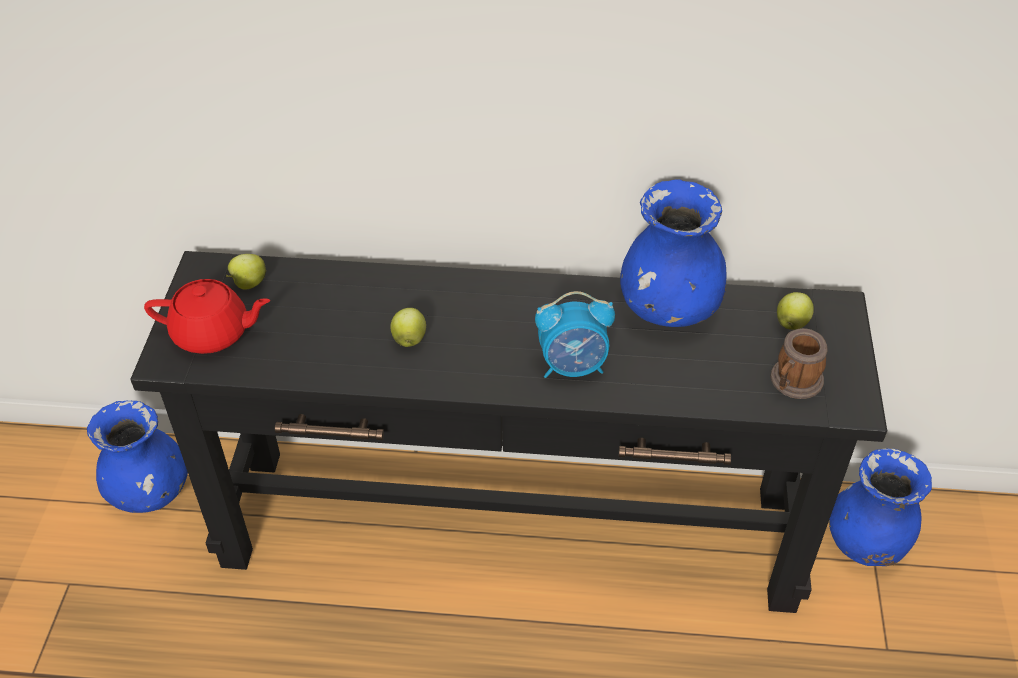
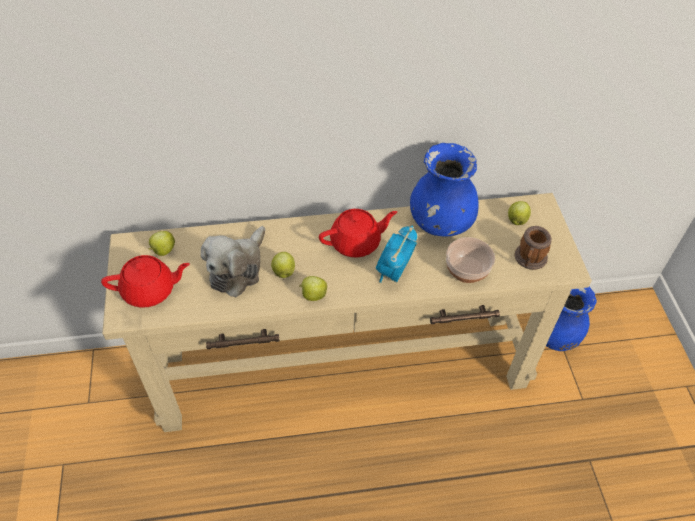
camera: 15 degrees left, 5 degrees up
blue vase [87,401,188,513] -> none
black console table [130,251,888,613] -> beige console table [102,193,592,432]
alarm clock [535,291,615,378] -> alarm clock turned 135 degrees clockwise [376,226,417,283]
none -> plush toy [201,226,265,297]
none -> apple [299,276,327,301]
none -> red teapot [319,209,397,257]
none -> bowl [446,237,495,283]

